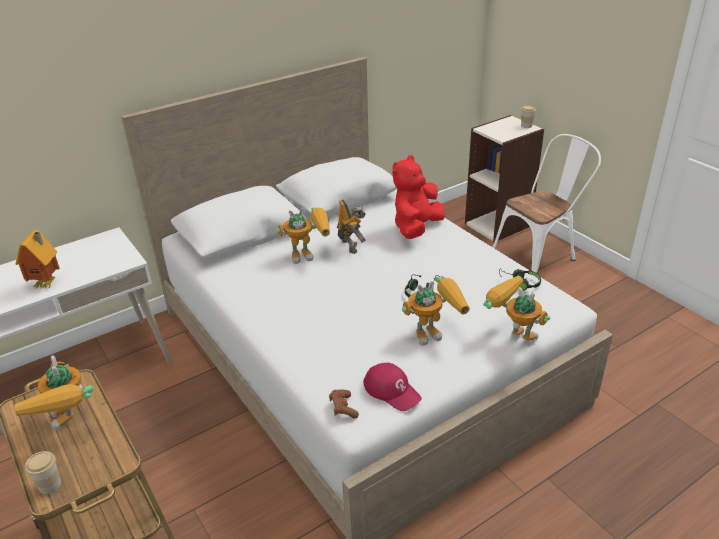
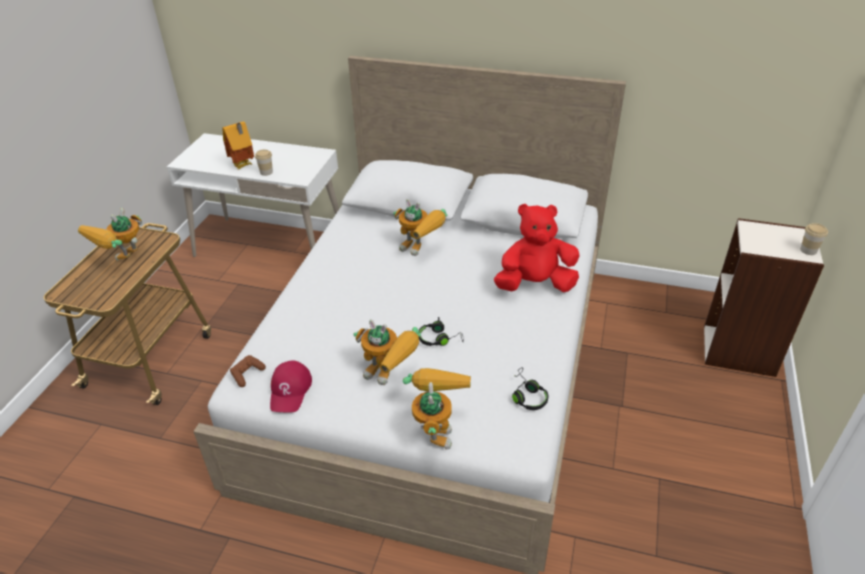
camera: 50 degrees right, 5 degrees up
cup [25,451,61,494] -> cup moved to [255,149,273,176]
toy robot [337,200,366,254] -> none
white chair [492,134,601,273] -> none

